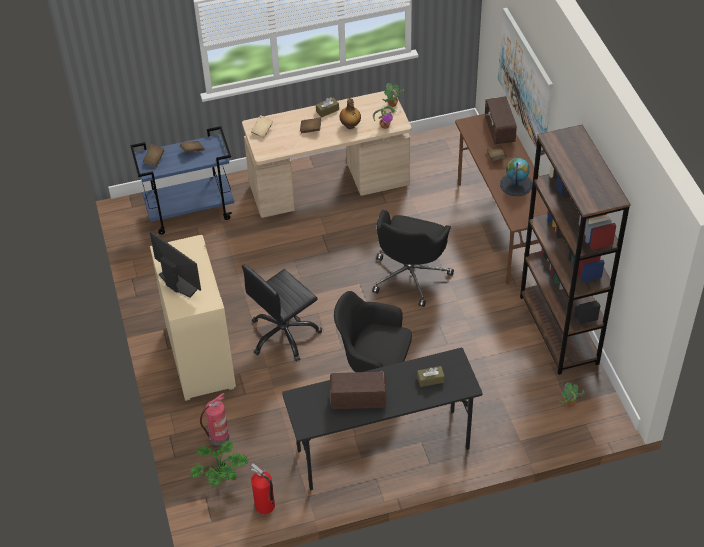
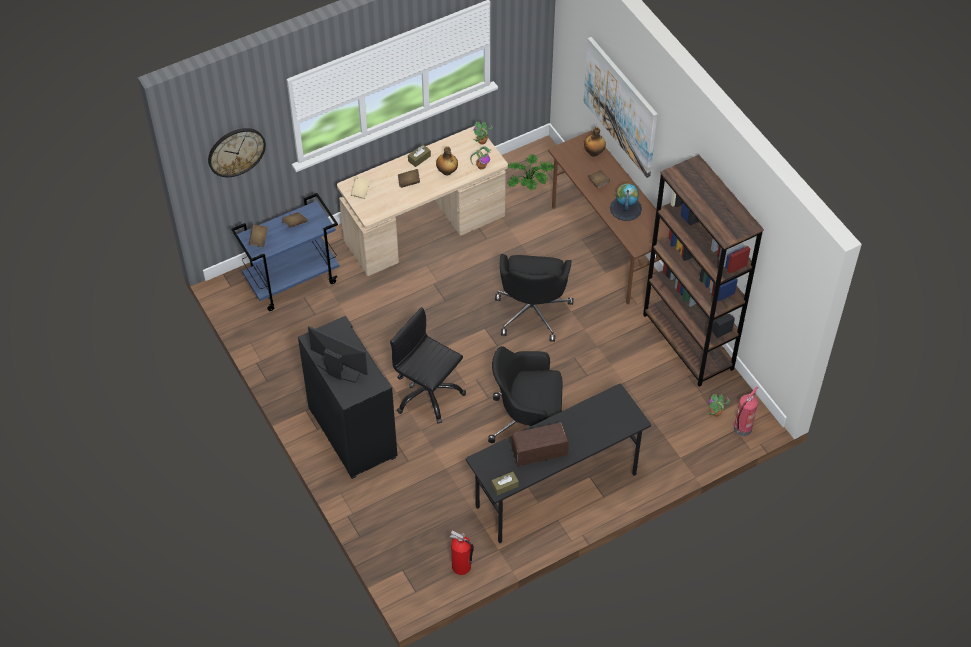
camera: 15 degrees left, 5 degrees up
beige cabinet [150,235,236,401] -> black cabinet [298,316,398,479]
potted plant [189,441,249,487] -> potted plant moved to [508,155,554,191]
fire extinguisher [200,393,229,445] -> fire extinguisher moved to [734,386,758,436]
black office chair [242,264,322,362] -> black office chair turned 90 degrees clockwise [390,307,466,424]
brown tissue box [417,366,445,387] -> brown tissue box moved to [491,472,519,495]
radio [485,96,517,144] -> bottle [584,127,606,157]
none -> wall clock [208,128,266,177]

